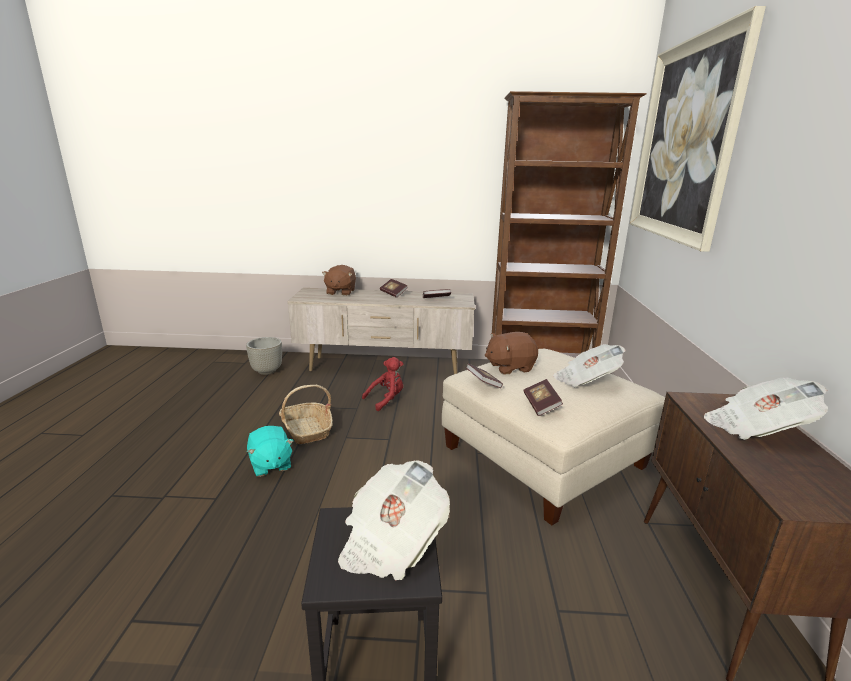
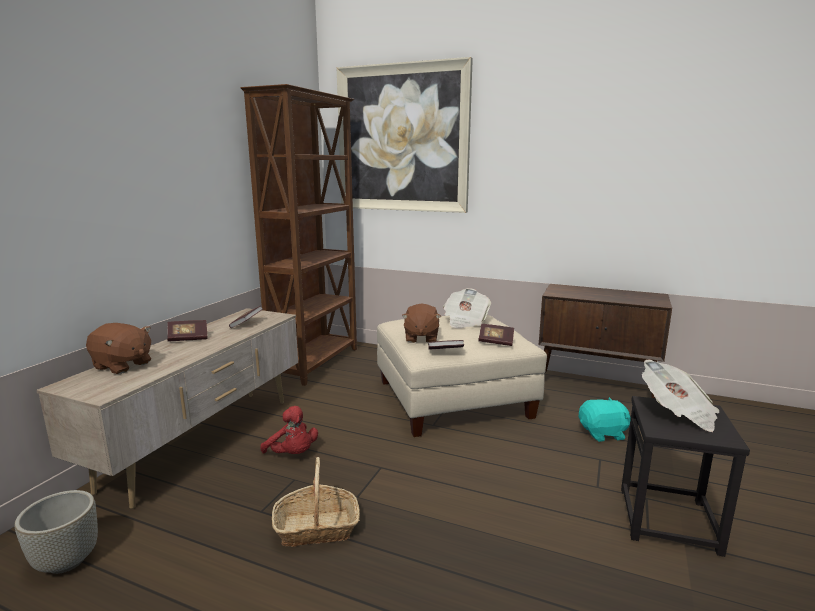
camera: 70 degrees left, 5 degrees down
turquoise plush toy [247,426,293,477] -> turquoise plush toy moved to [579,397,631,442]
red plush toy [362,357,403,411] -> red plush toy turned 150 degrees clockwise [260,406,318,454]
newspaper [704,377,828,440] -> none

